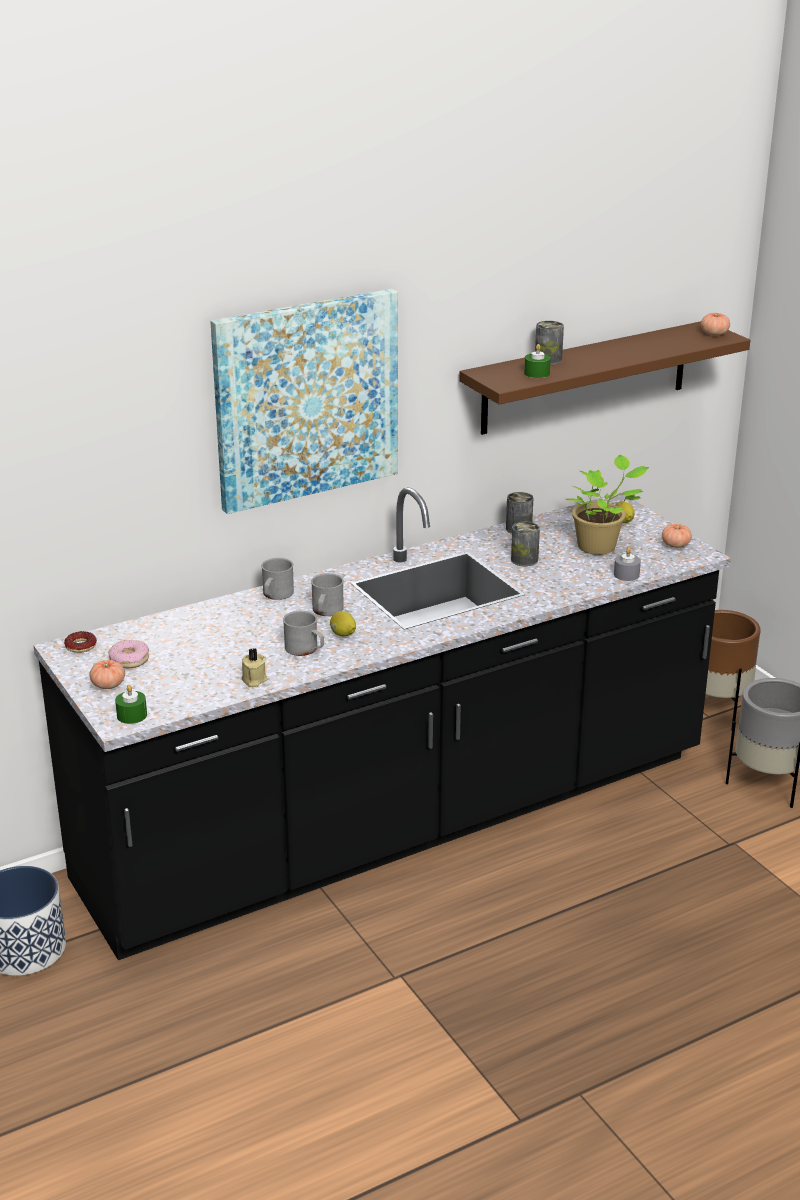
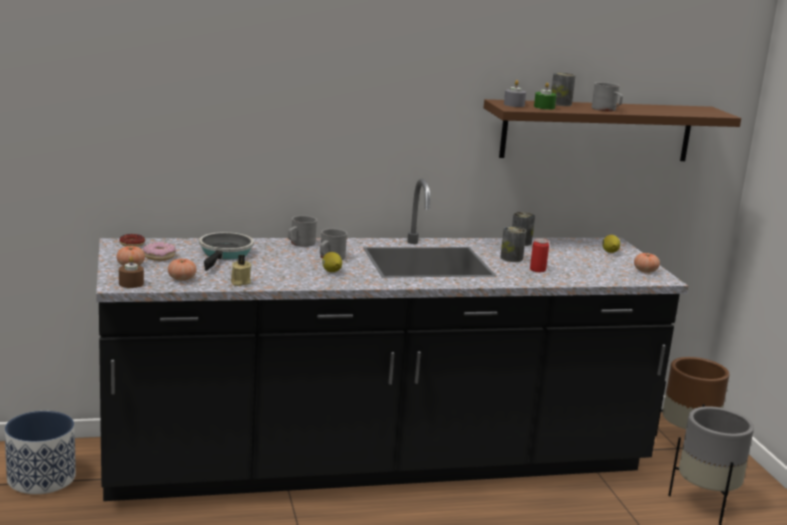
camera: 15 degrees right, 10 degrees down
green candle [115,685,147,724] -> brown candle [119,256,144,288]
picture [210,289,398,514] -> none
grey mug [283,611,324,656] -> grey mug moved to [592,82,623,111]
potted plant [565,455,649,555] -> none
grey candle [614,547,641,581] -> grey candle moved to [504,80,526,107]
tomato [701,313,730,336] -> tomato moved to [168,259,197,281]
none -> frying pan [199,232,254,271]
none -> can [530,238,549,272]

